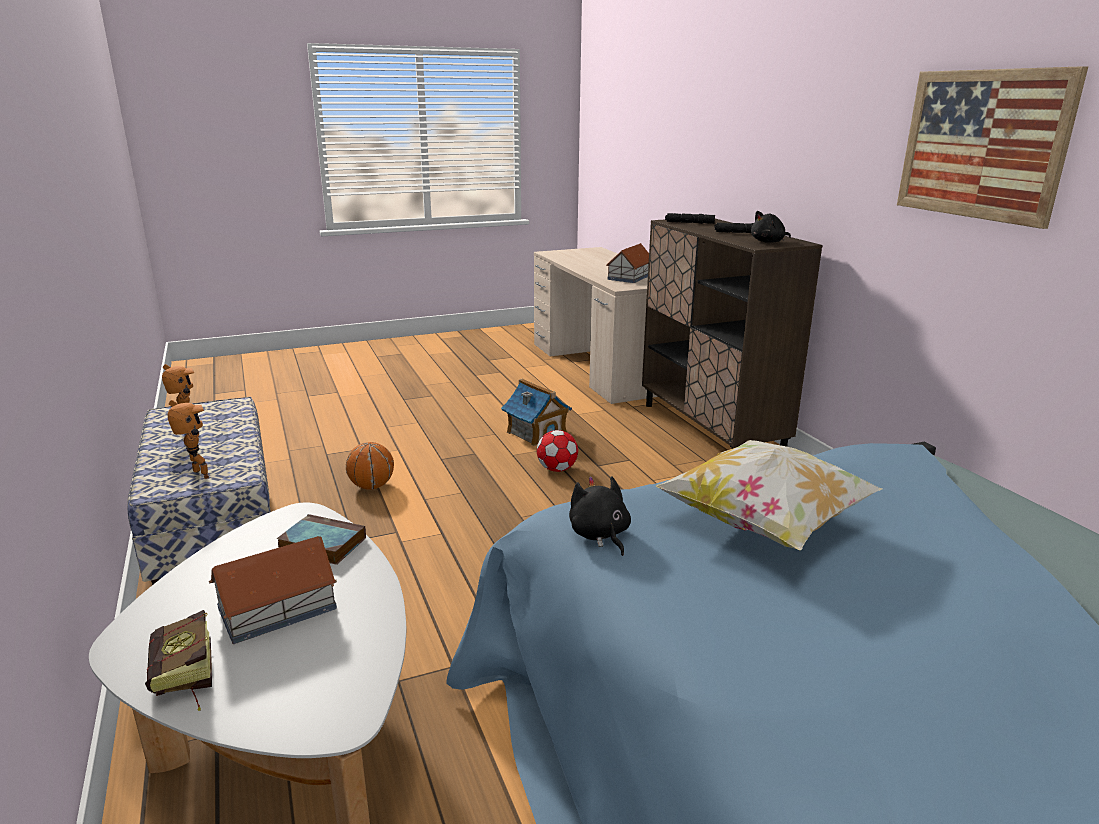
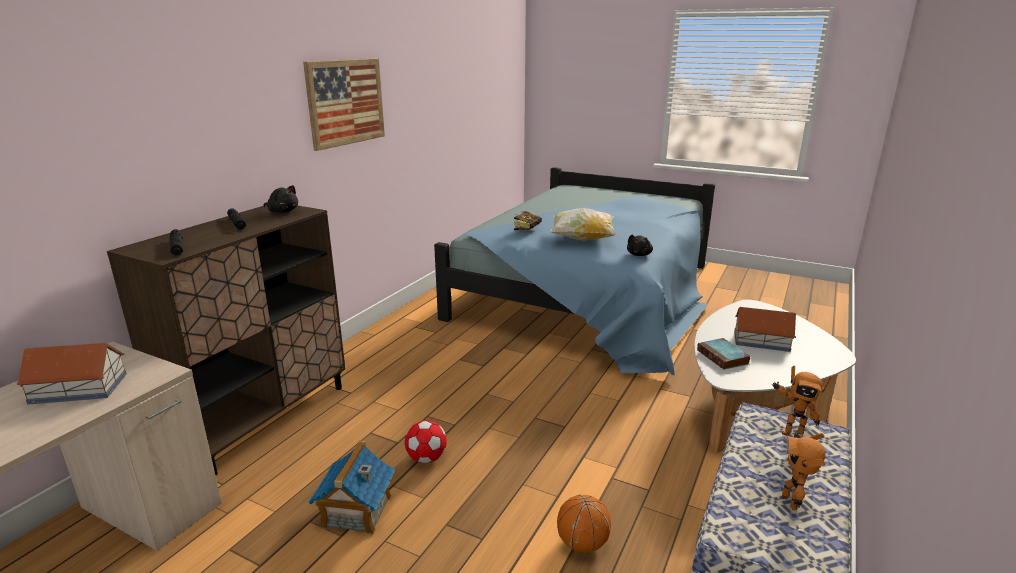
camera: 130 degrees left, 0 degrees up
book [145,610,212,711] -> book moved to [514,211,542,230]
toy robot [167,400,209,479] -> toy robot turned 90 degrees counterclockwise [772,366,831,436]

